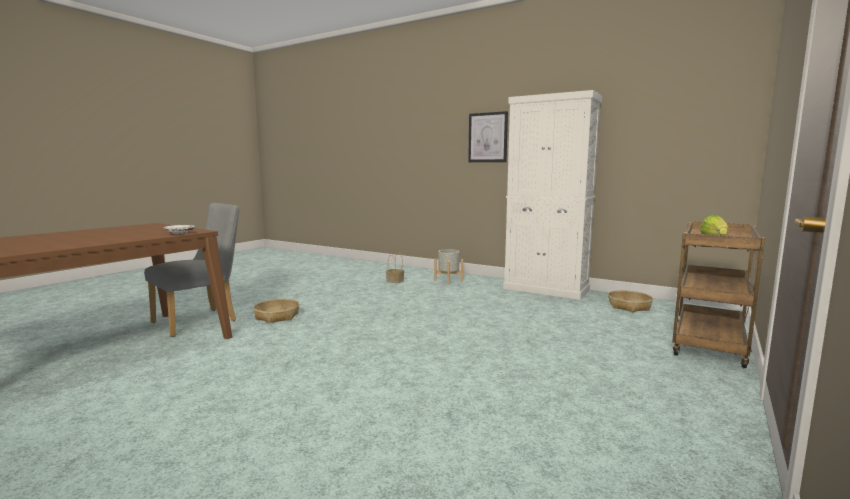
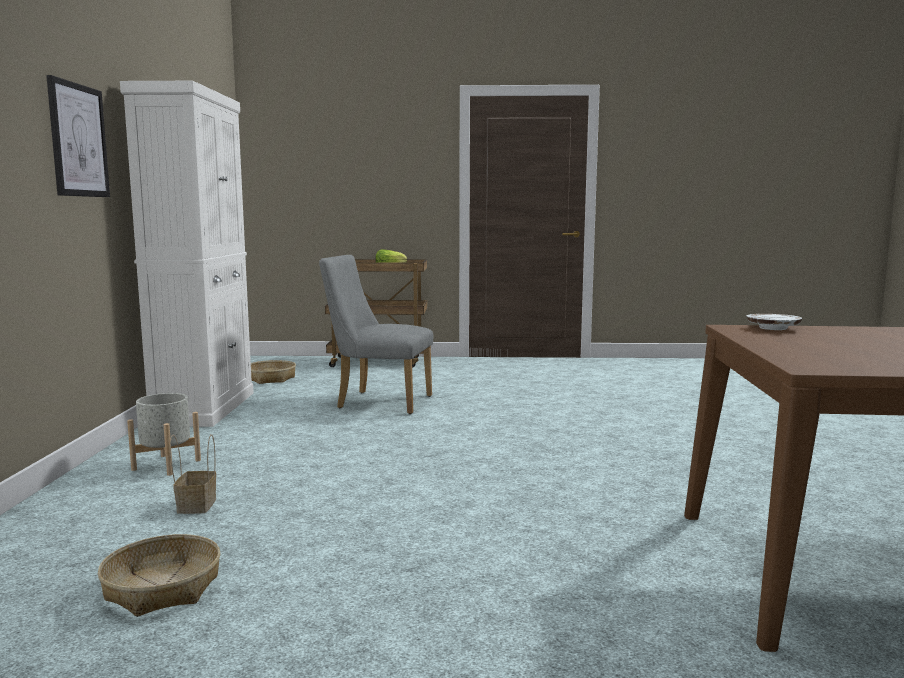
camera: 120 degrees left, 0 degrees up
grey chair [144,203,239,337] -> grey chair moved to [319,255,433,414]
basket [253,299,300,323] -> basket moved to [98,534,221,617]

